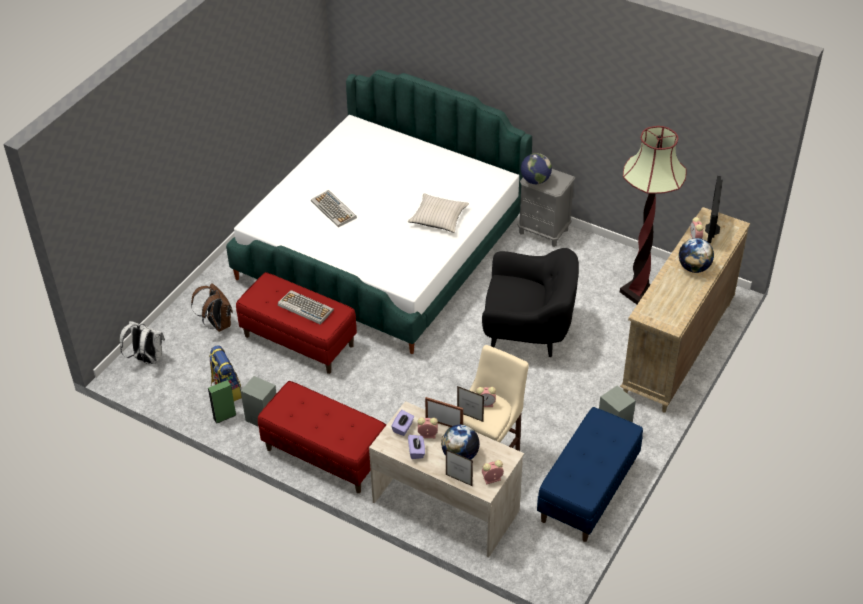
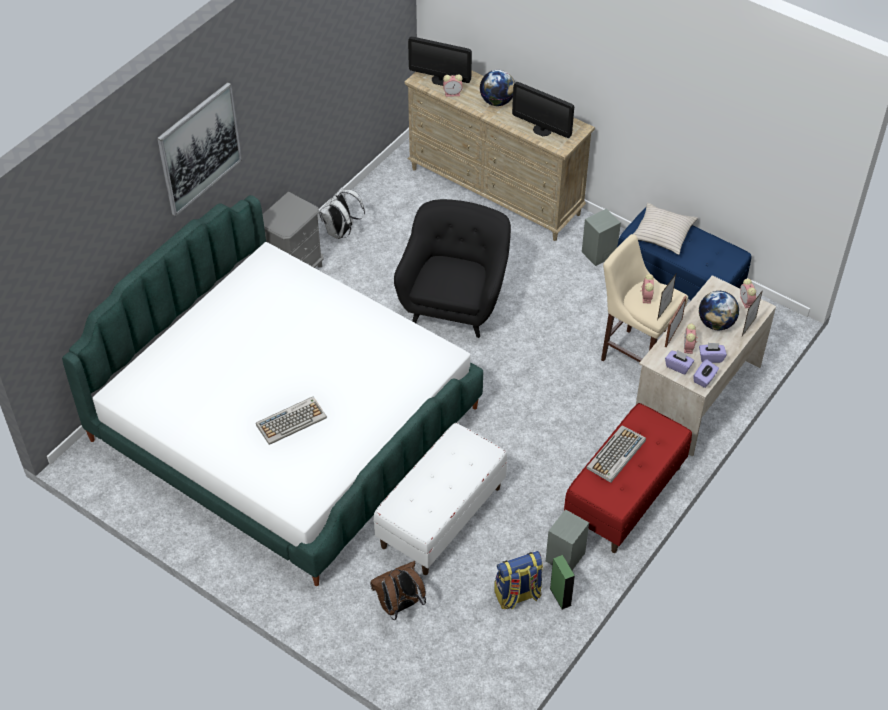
camera: 85 degrees left, 5 degrees up
white backpack [120,321,165,364] -> white backpack moved to [319,187,365,239]
red bench [236,272,357,374] -> white bench [374,423,507,575]
keyboard [278,290,334,325] -> keyboard moved to [586,426,646,483]
beige pillow [408,194,469,233] -> beige pillow moved to [633,203,698,255]
globe [521,153,552,184] -> none
floor lamp [620,126,686,304] -> none
none -> picture [157,82,242,217]
none -> monitor [512,82,574,138]
none -> purple tissue box [693,359,719,388]

